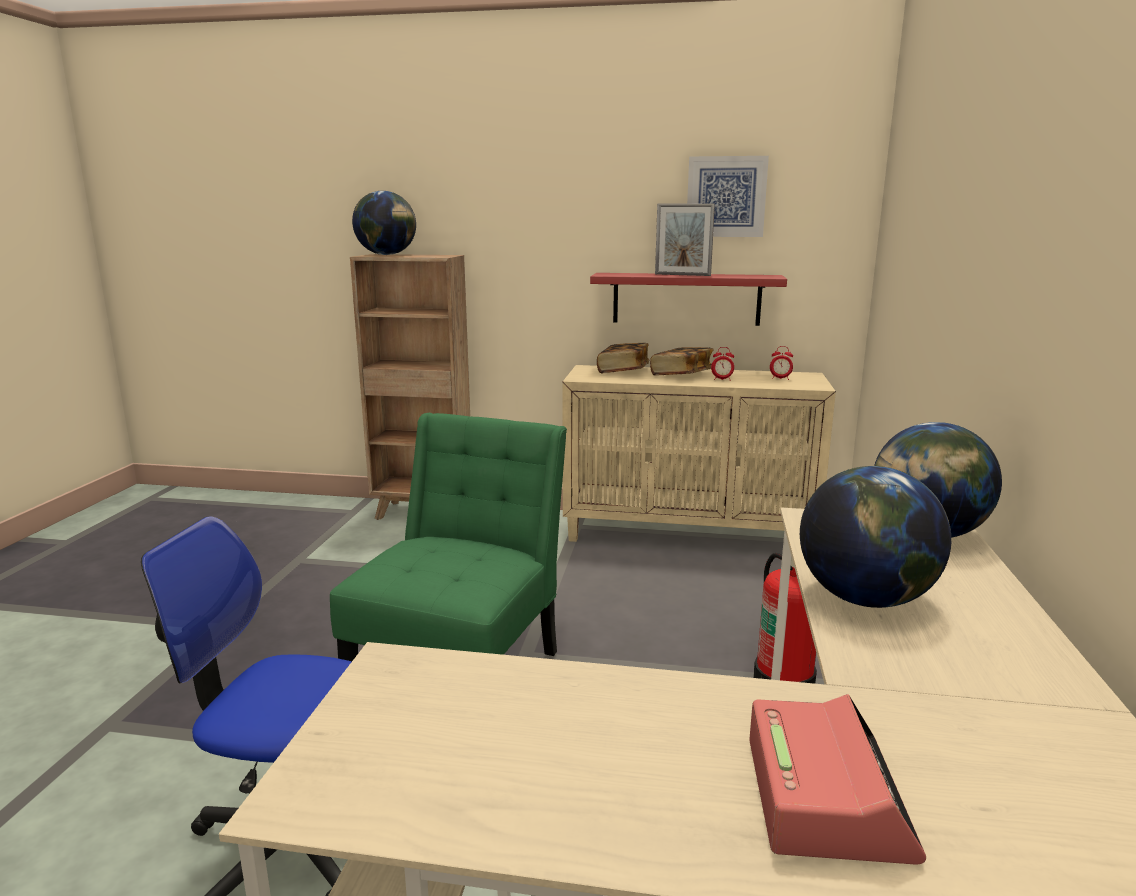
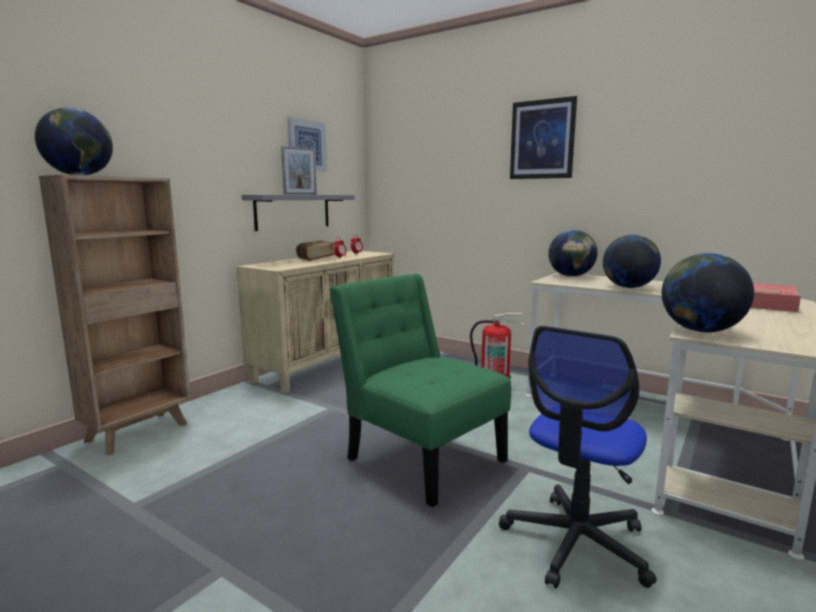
camera: 65 degrees left, 5 degrees down
red shelf [590,273,787,326] -> grey shelf [242,195,355,231]
book [597,343,649,373] -> none
none -> picture [510,96,577,179]
none -> globe [662,253,754,332]

